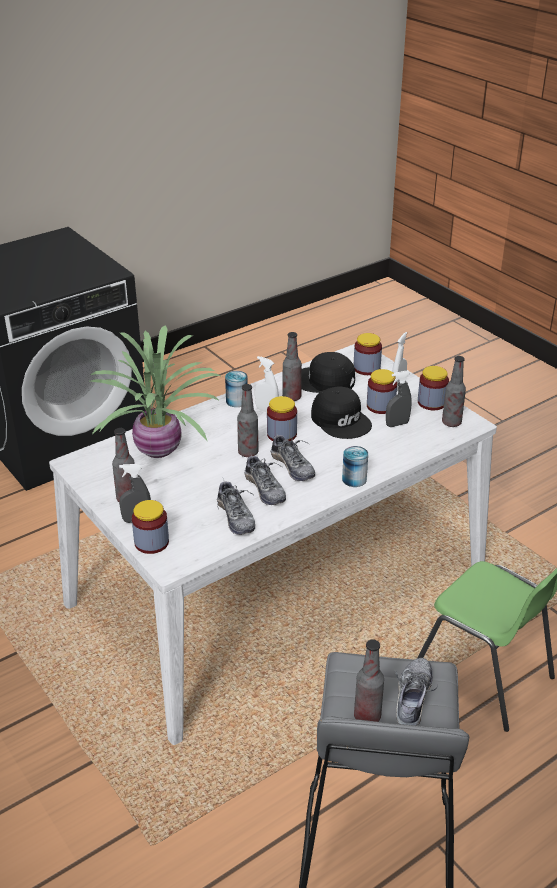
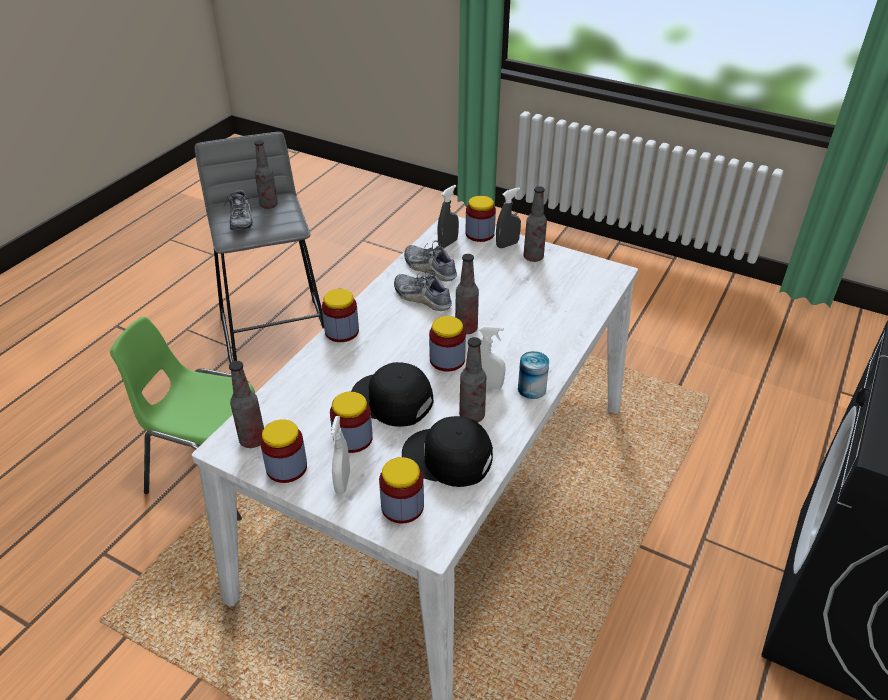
camera: 155 degrees right, 5 degrees up
potted plant [90,325,224,458] -> none
shoe [271,432,315,481] -> none
black cap [301,352,355,393] -> black cap turned 150 degrees counterclockwise [402,416,493,487]
can [342,446,368,487] -> jar [322,289,359,342]
grey spray bottle [386,371,412,427] -> grey spray bottle moved to [437,185,459,248]

